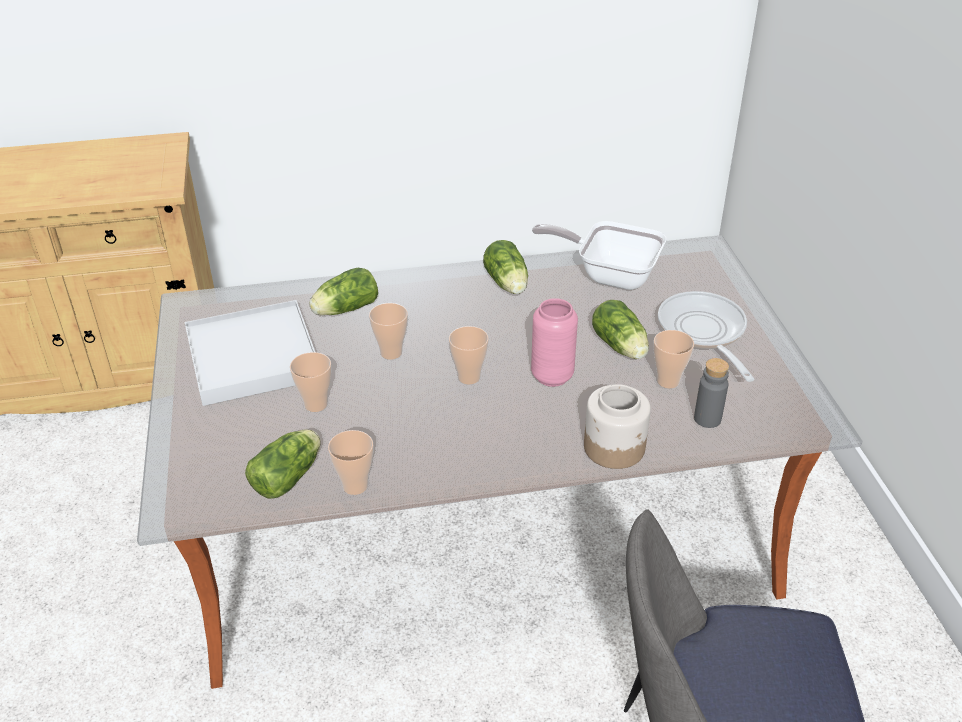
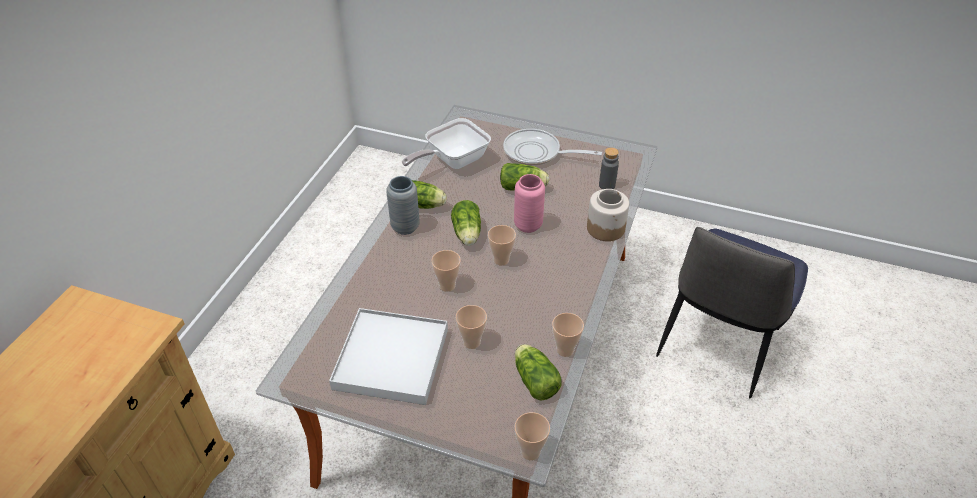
camera: 60 degrees left, 5 degrees up
lettuce [309,268,378,315] -> lettuce moved to [451,200,481,246]
cup [653,330,694,388] -> cup moved to [515,412,550,460]
none -> grey vase [386,176,420,235]

